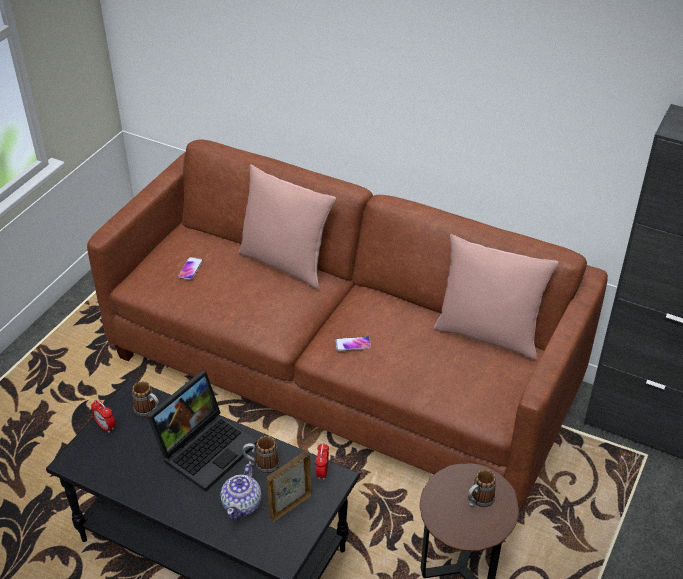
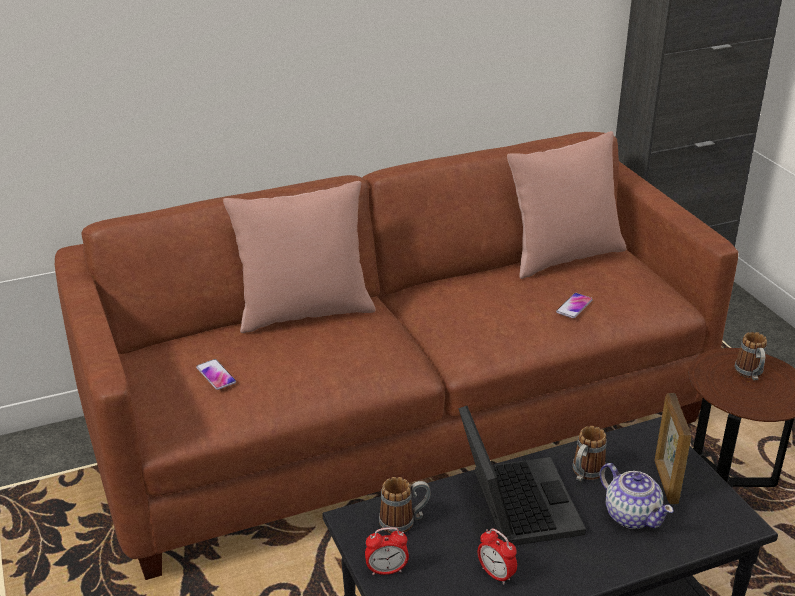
camera: 50 degrees left, 10 degrees down
alarm clock [315,443,329,480] -> alarm clock moved to [478,528,517,585]
phone [335,336,371,351] -> phone moved to [556,293,593,318]

